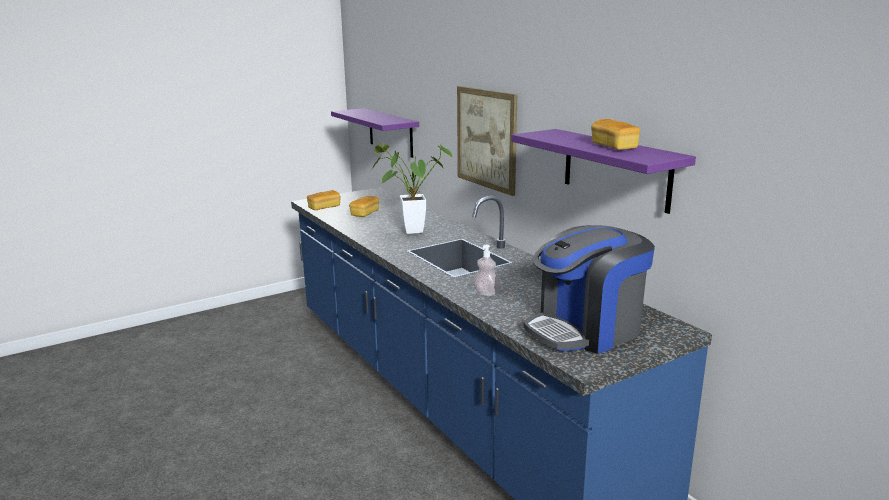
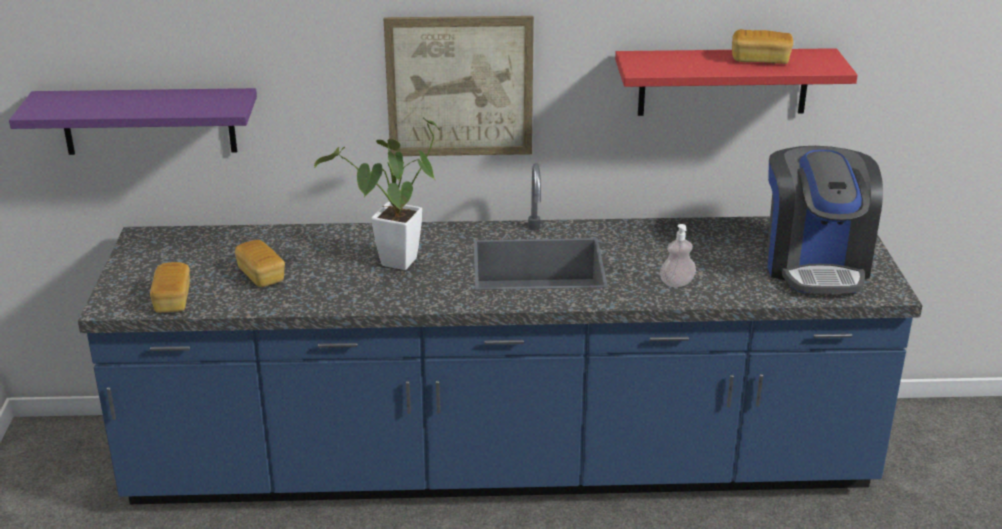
camera: 60 degrees left, 10 degrees up
purple shelf [511,129,696,214] -> red shelf [615,48,858,116]

